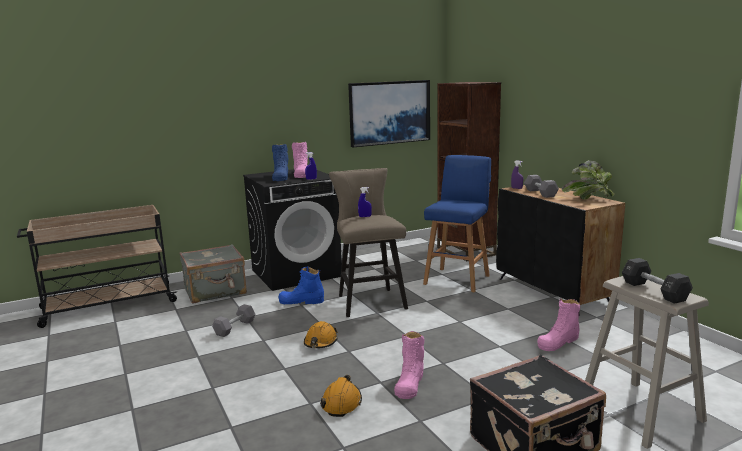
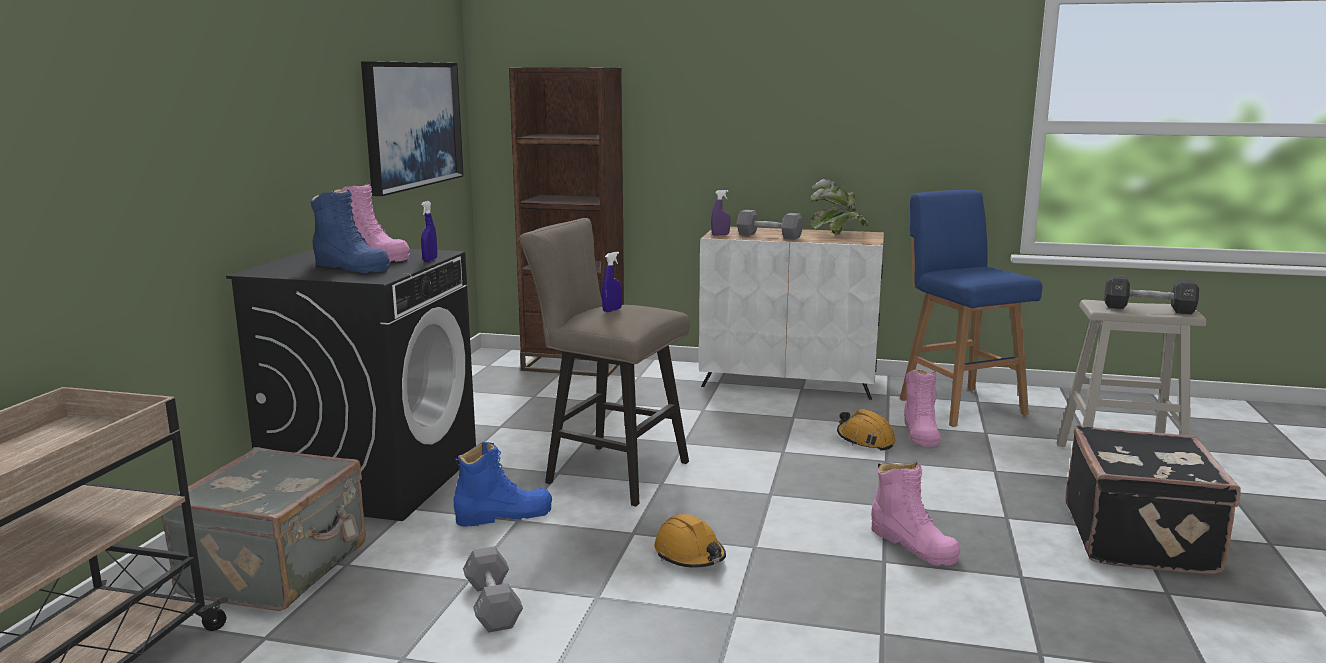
camera: 50 degrees left, 0 degrees up
blue boot [279,266,324,304] -> blue boot turned 150 degrees counterclockwise [454,442,552,527]
orange hard hat [320,375,362,417] -> orange hard hat moved to [837,409,896,451]
blue stool [423,155,491,293] -> blue stool moved to [900,190,1042,427]
black cabinet [496,185,625,305] -> white cabinet [699,227,884,400]

